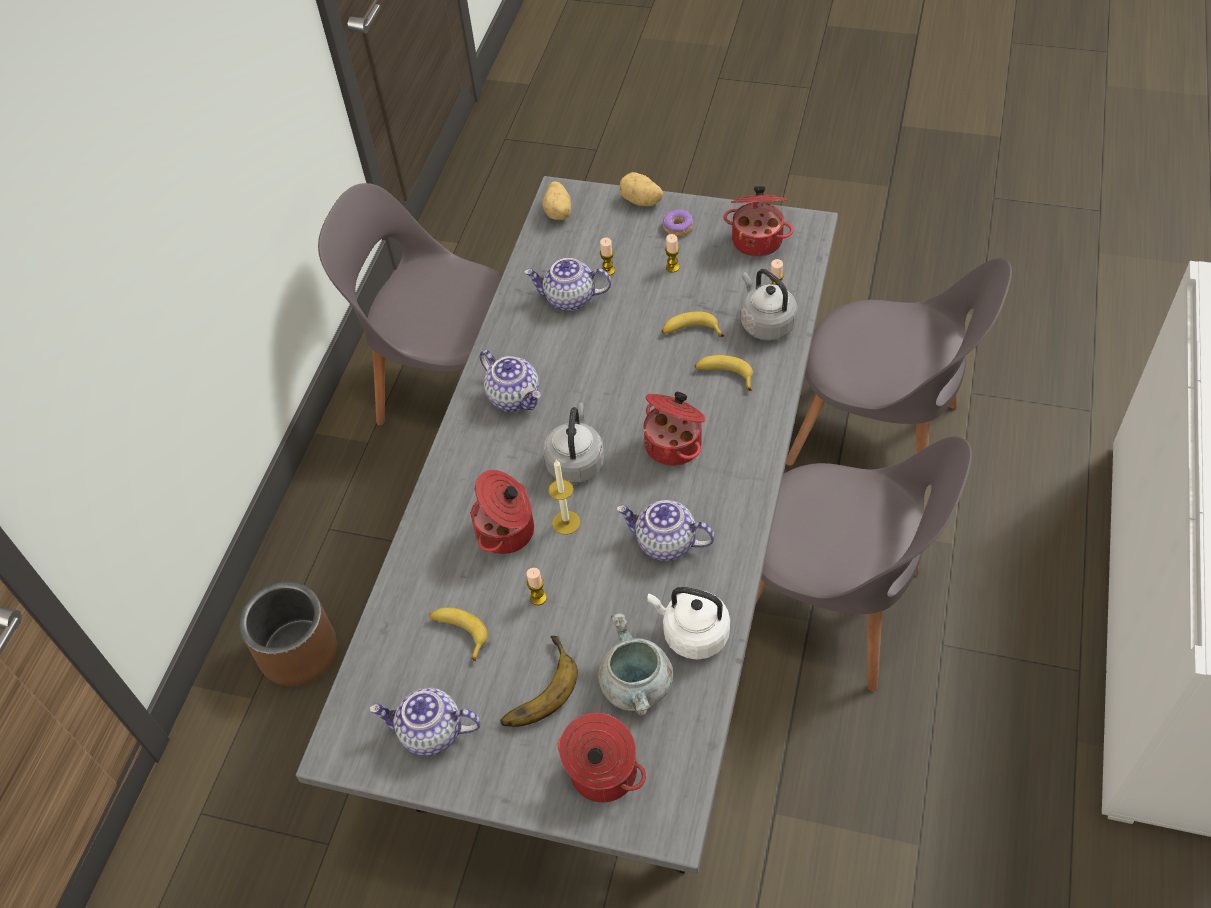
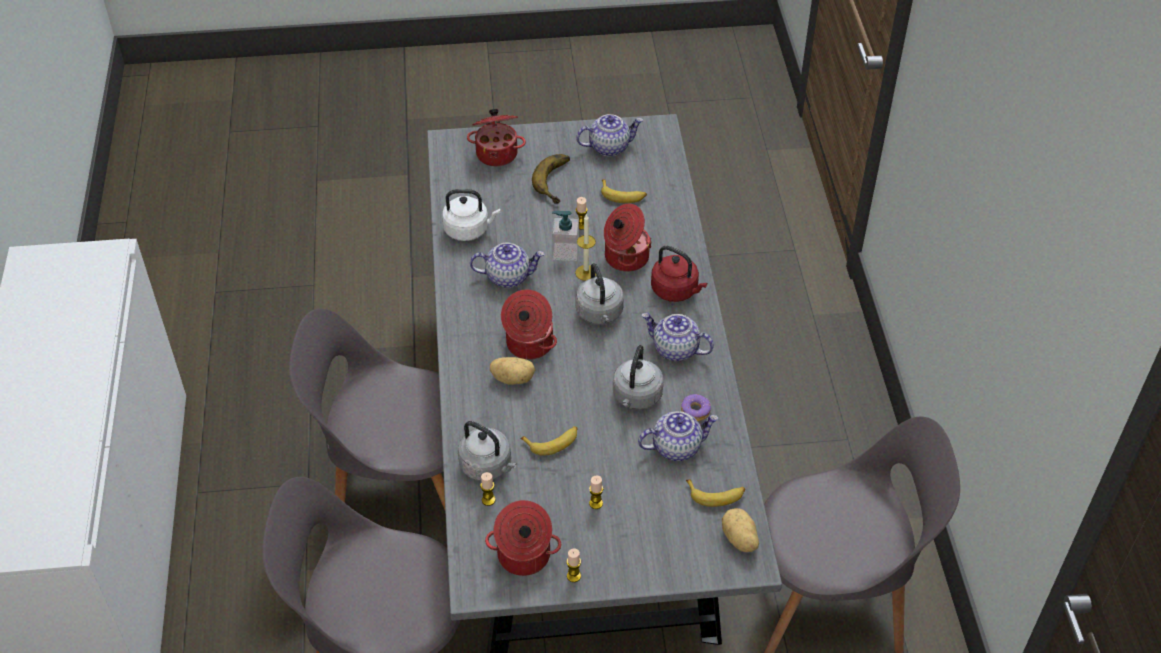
camera: 155 degrees right, 5 degrees down
brown planter [239,582,337,686] -> none
grey cooking pot [598,613,673,716] -> none
candle [600,238,615,275] -> candle moved to [566,549,581,582]
potato [620,172,663,206] -> potato moved to [490,357,535,385]
donut [662,210,693,236] -> donut moved to [681,394,711,421]
banana [695,355,753,391] -> banana moved to [686,479,745,507]
none -> soap dispenser [552,211,579,261]
none -> grey kettle [613,345,664,410]
none -> red kettle [651,246,707,302]

